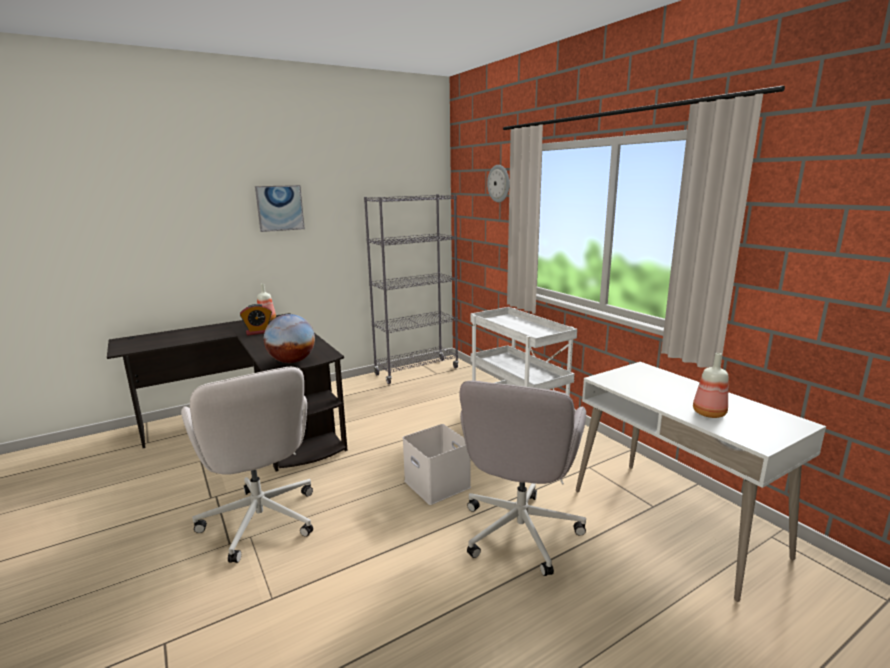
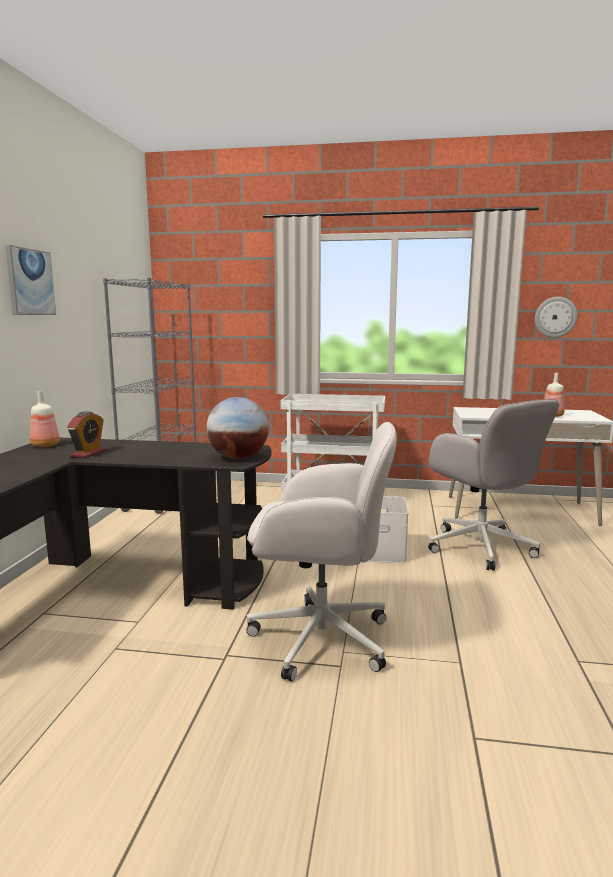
camera: 50 degrees left, 5 degrees down
wall clock [487,165,510,202] -> wall clock moved to [535,297,577,338]

